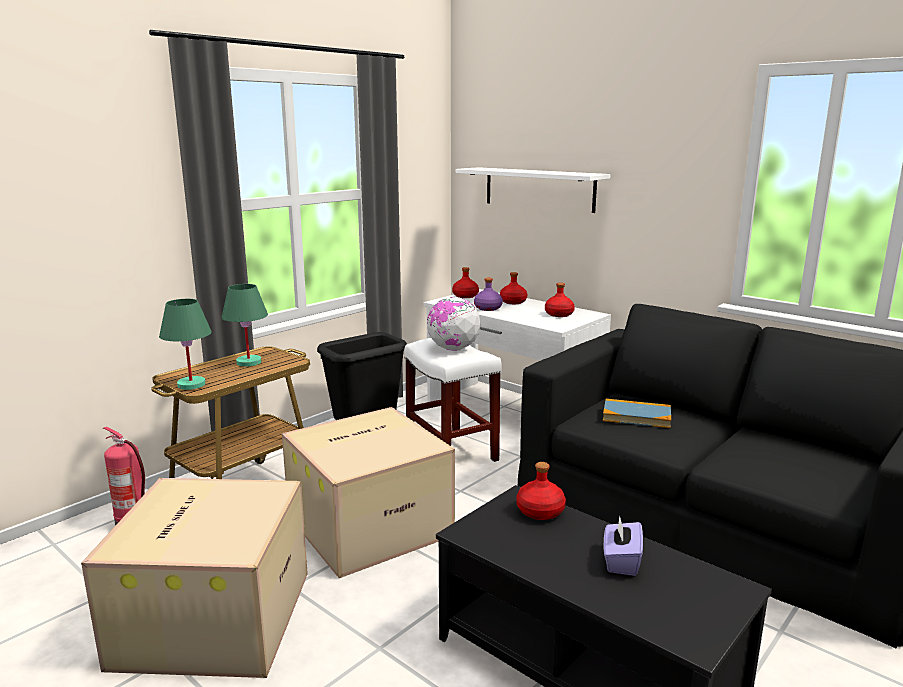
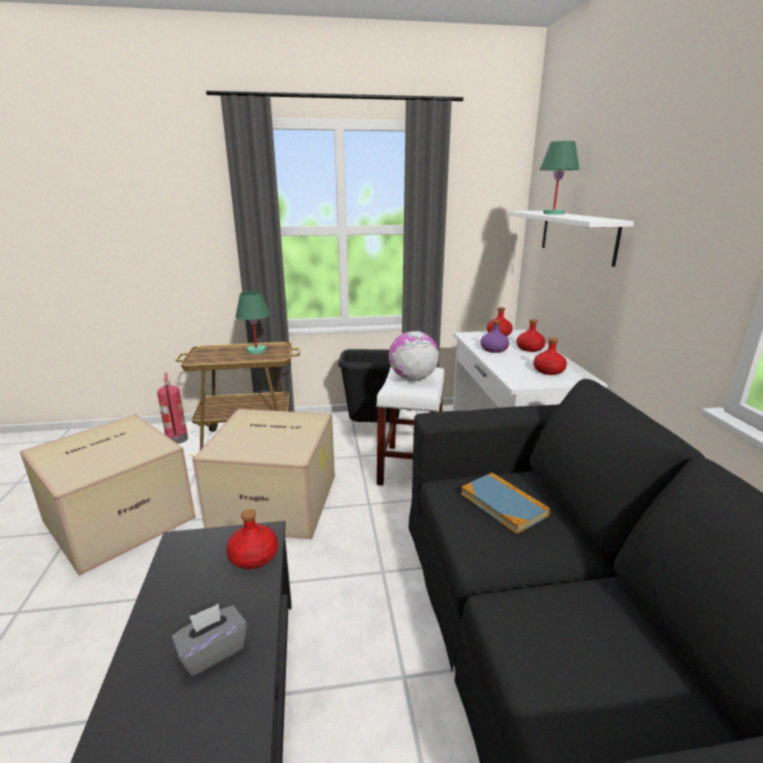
camera: 40 degrees right, 5 degrees up
green table lamp [159,299,212,390] -> green table lamp moved to [540,141,580,214]
purple tissue box [604,516,643,576] -> grey tissue box [172,603,247,676]

